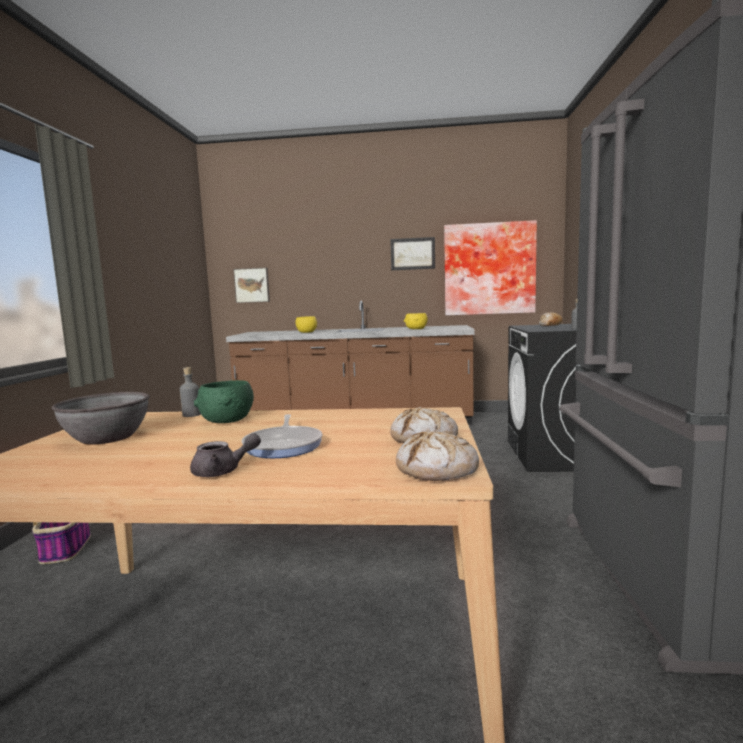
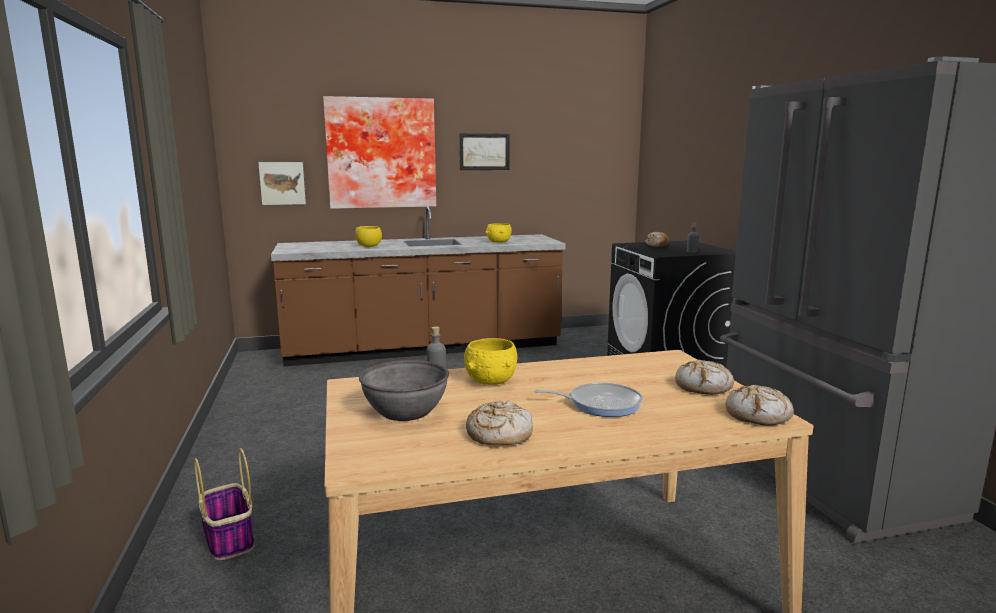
camera: 20 degrees left, 5 degrees up
grey teapot [190,433,261,477] -> none
green bowl [194,380,254,423] -> yellow bowl [464,338,517,385]
frying pan [241,414,322,458] -> frying pan turned 60 degrees counterclockwise [534,383,643,417]
picture [444,220,537,315] -> picture moved to [323,96,436,209]
none -> bread [466,400,533,445]

